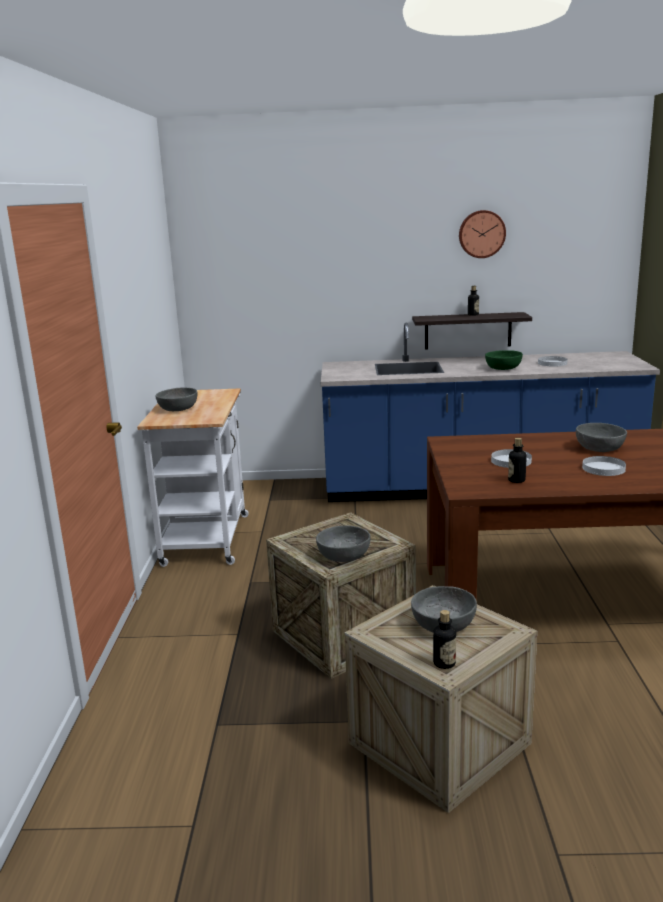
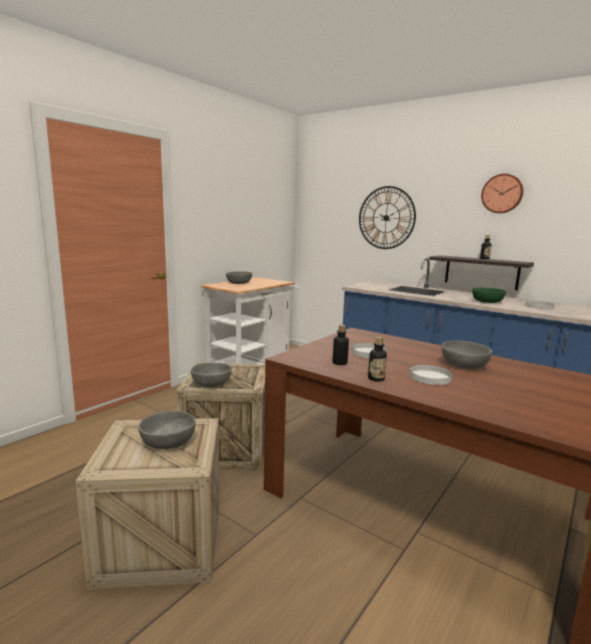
camera: 35 degrees right, 5 degrees down
bottle [433,610,456,669] -> bottle moved to [368,337,387,382]
none -> wall clock [359,186,416,249]

